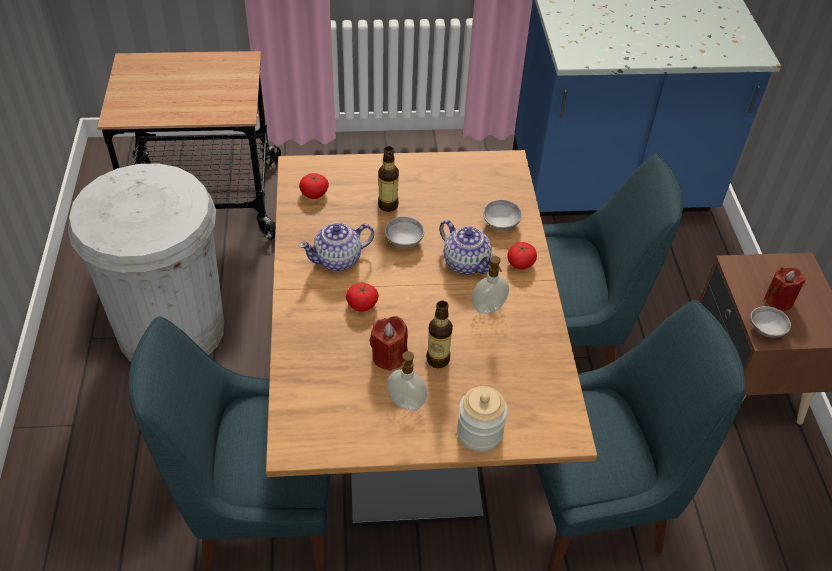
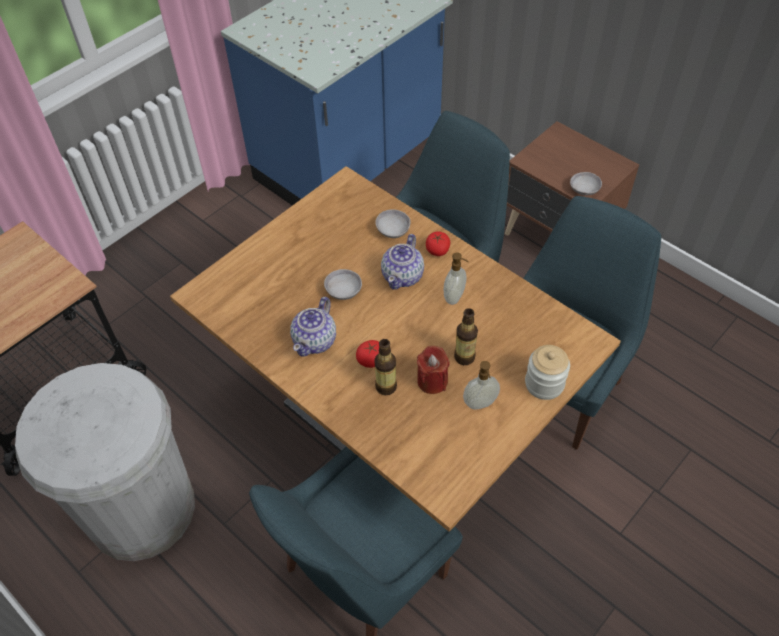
camera: 40 degrees left, 5 degrees up
tomato [299,173,329,199] -> none
bottle [378,146,399,212] -> bottle moved to [374,339,397,395]
teapot [439,220,496,275] -> teapot turned 105 degrees clockwise [381,234,424,290]
red candle [764,267,806,311] -> none

